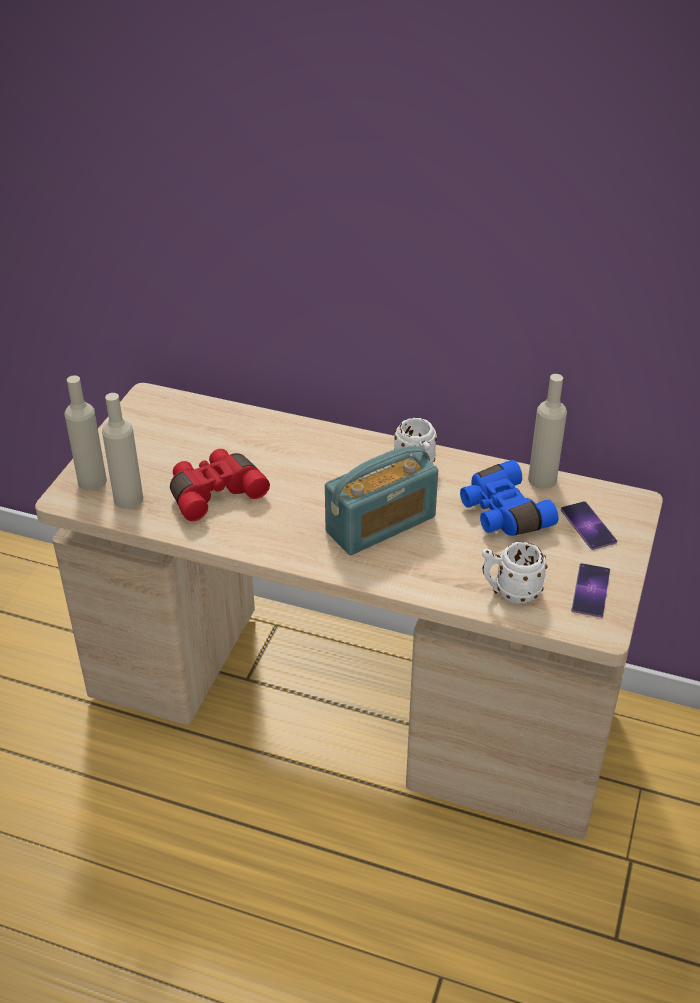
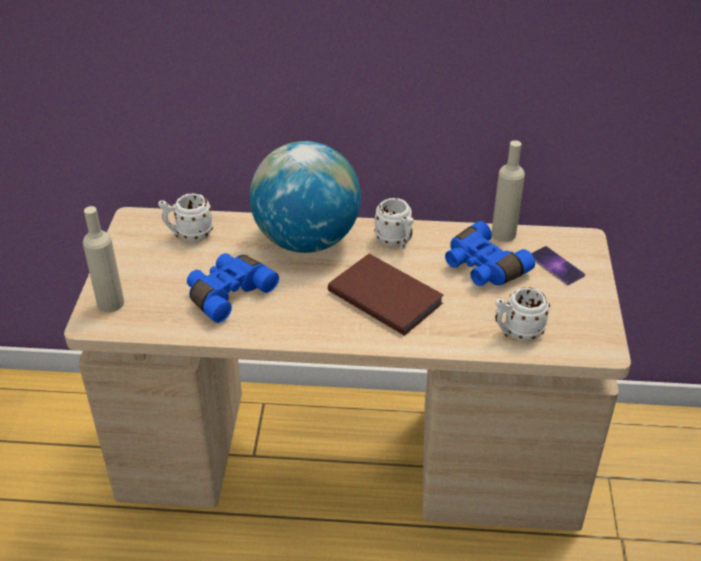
camera: 15 degrees left, 0 degrees up
beige bottle [102,393,143,509] -> none
red binoculars [170,449,270,521] -> blue binoculars [187,253,279,323]
radio [325,446,438,555] -> brown book [328,254,444,336]
phone [571,563,610,617] -> none
none -> white mug [158,193,213,242]
none -> globe [250,141,361,253]

